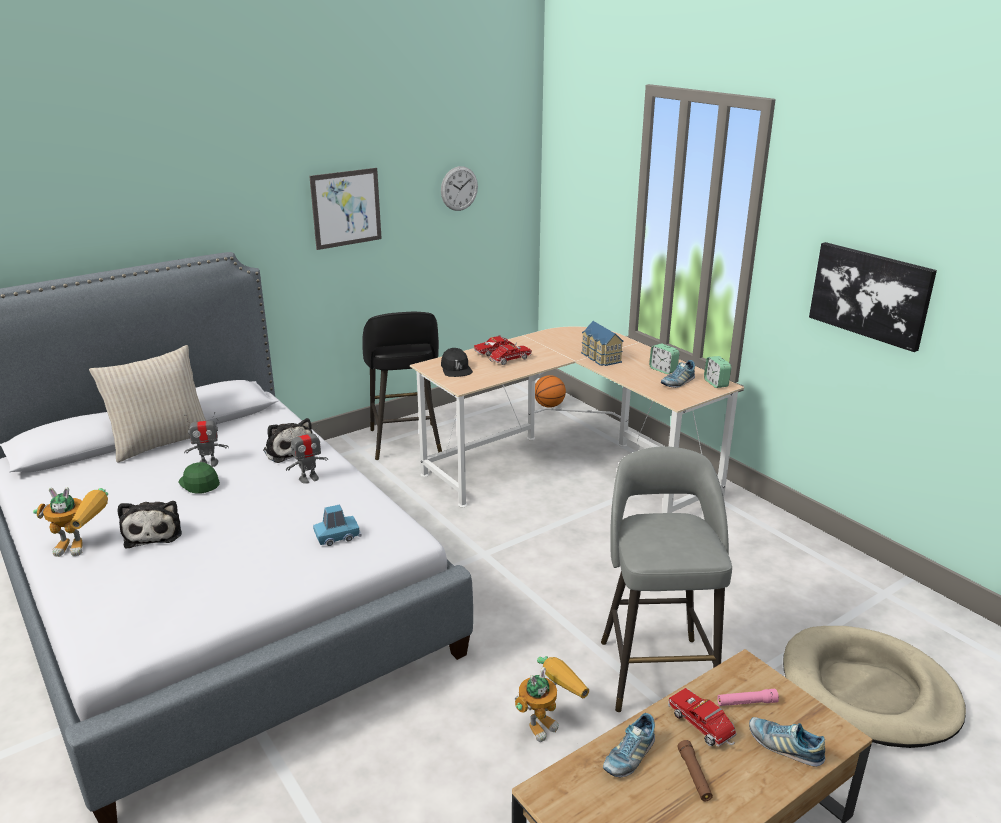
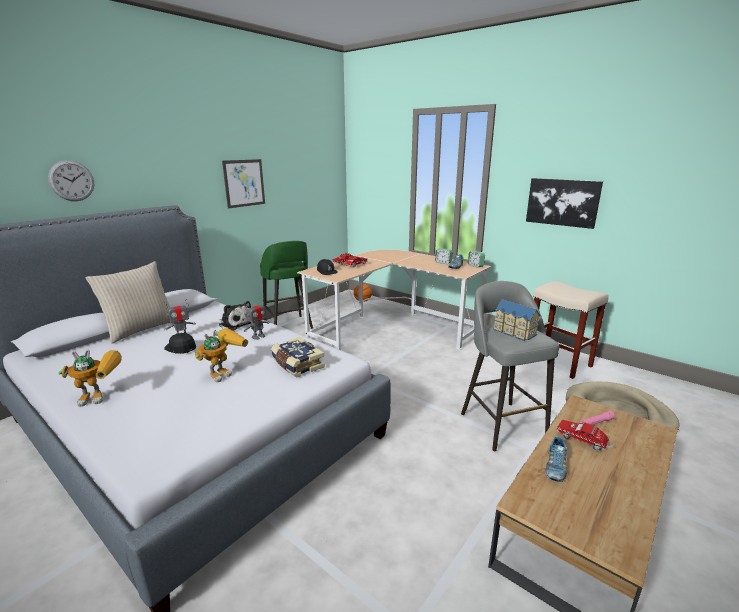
camera: 15 degrees left, 5 degrees down
plush toy [118,501,182,549] -> none
green cap [178,462,220,494] -> black cap [164,333,196,354]
blue toy car [313,505,362,546] -> book [271,337,325,378]
black stool [362,312,442,460] -> green stool [260,241,313,329]
wall clock [441,166,478,211] -> wall clock moved to [48,160,94,201]
toy robot [515,656,589,742] -> toy robot moved to [195,328,248,383]
toy house [581,321,624,366] -> toy house moved to [493,300,540,341]
brown flashlight [678,740,713,801] -> none
shoe [749,717,825,767] -> none
none -> beige stool [533,281,609,379]

